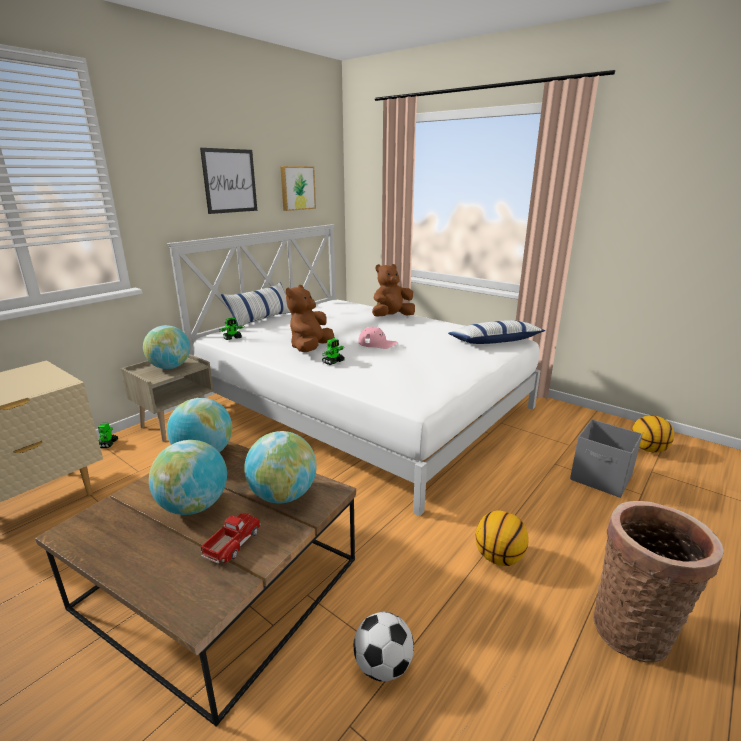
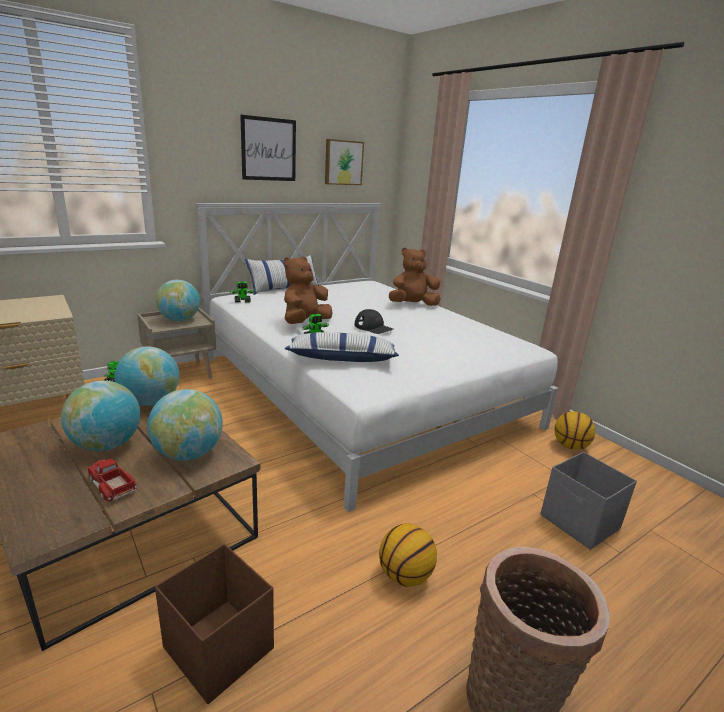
camera: 15 degrees right, 0 degrees up
toy truck [201,513,261,564] -> toy truck turned 90 degrees counterclockwise [88,459,137,502]
football [354,612,414,682] -> brown storage box [155,544,274,704]
pink cap [358,327,397,349] -> black cap [355,309,393,334]
pillow [448,320,545,344] -> pillow moved to [285,332,399,362]
basketball [632,416,674,452] -> basketball moved to [554,412,595,450]

